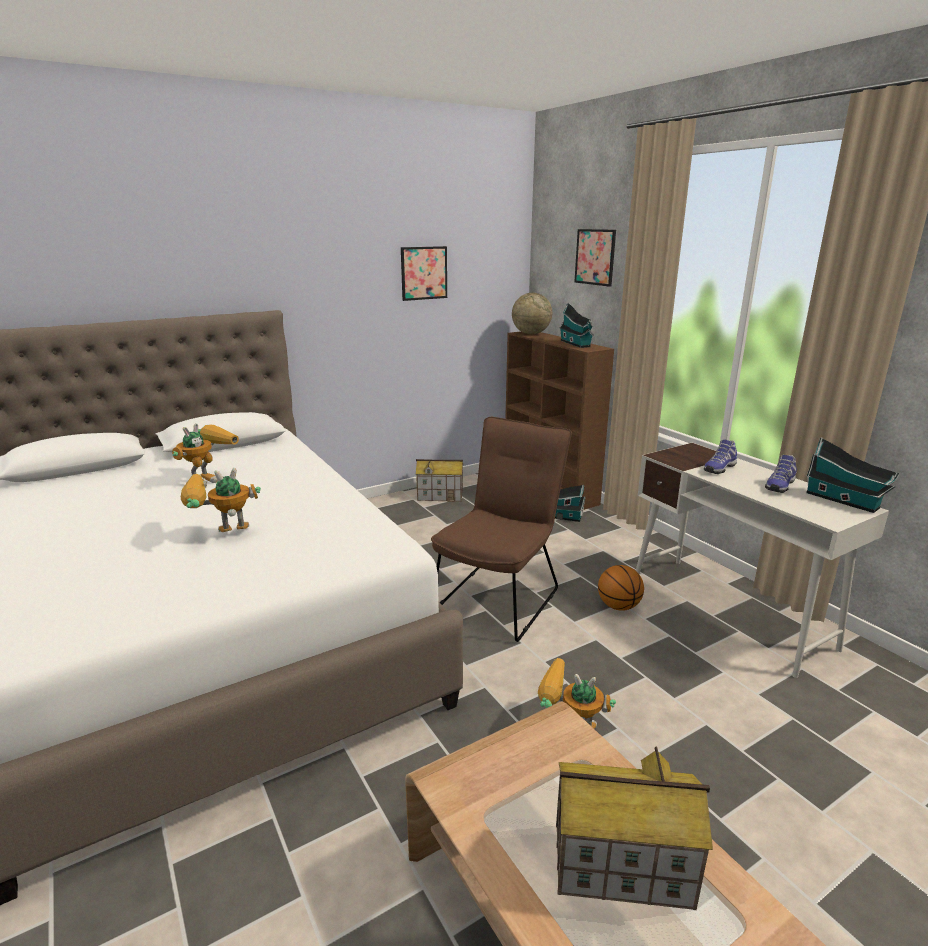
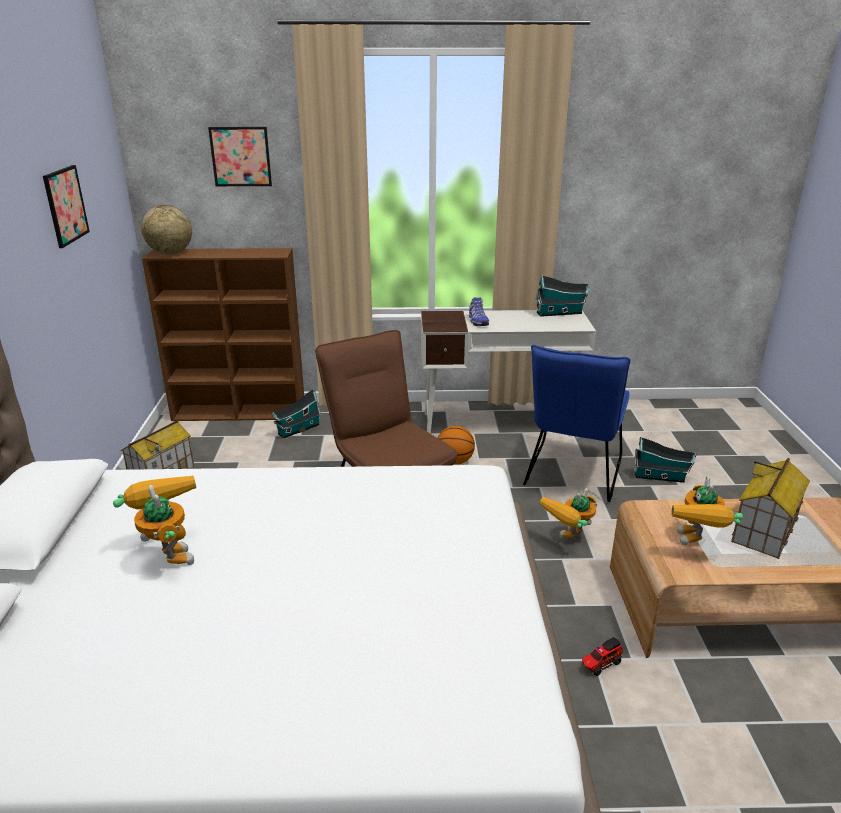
camera: 60 degrees left, 5 degrees up
toy robot [181,468,261,532] -> toy robot moved to [672,476,743,545]
toy house [560,303,593,348] -> toy house moved to [634,437,697,483]
shoe [765,455,797,493] -> none
none -> blue chair [523,345,630,502]
none -> toy truck [582,637,623,676]

